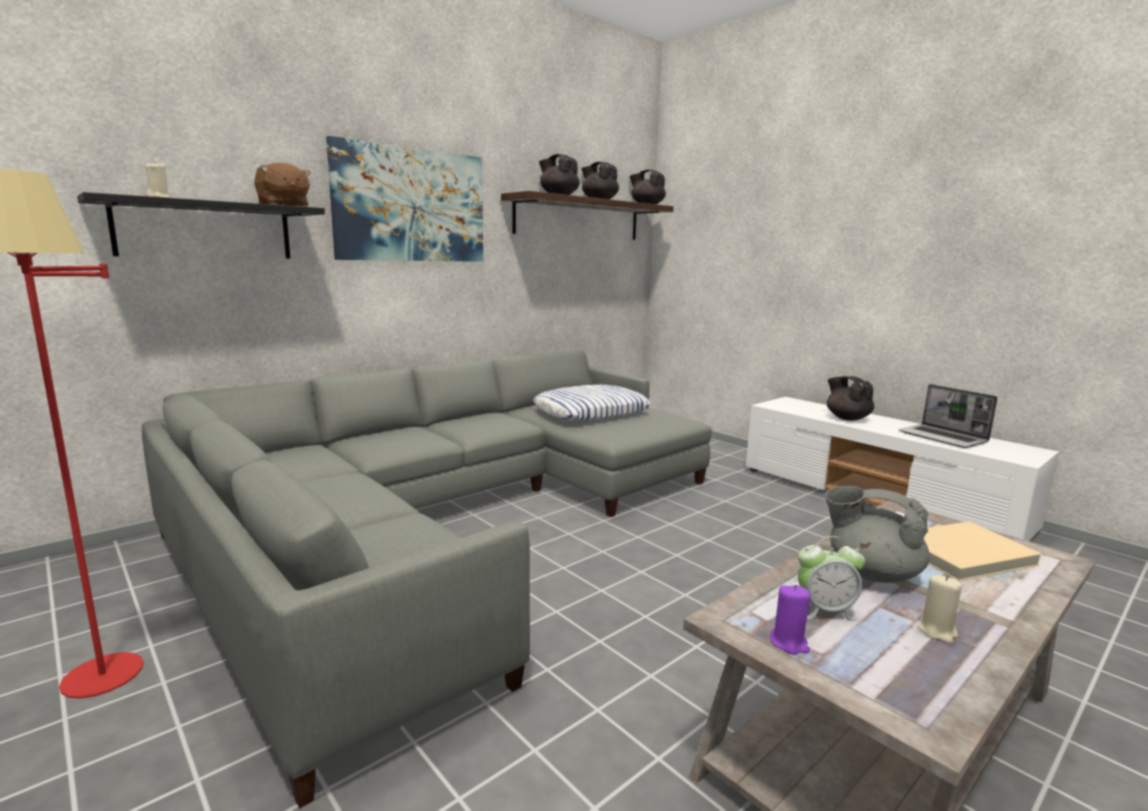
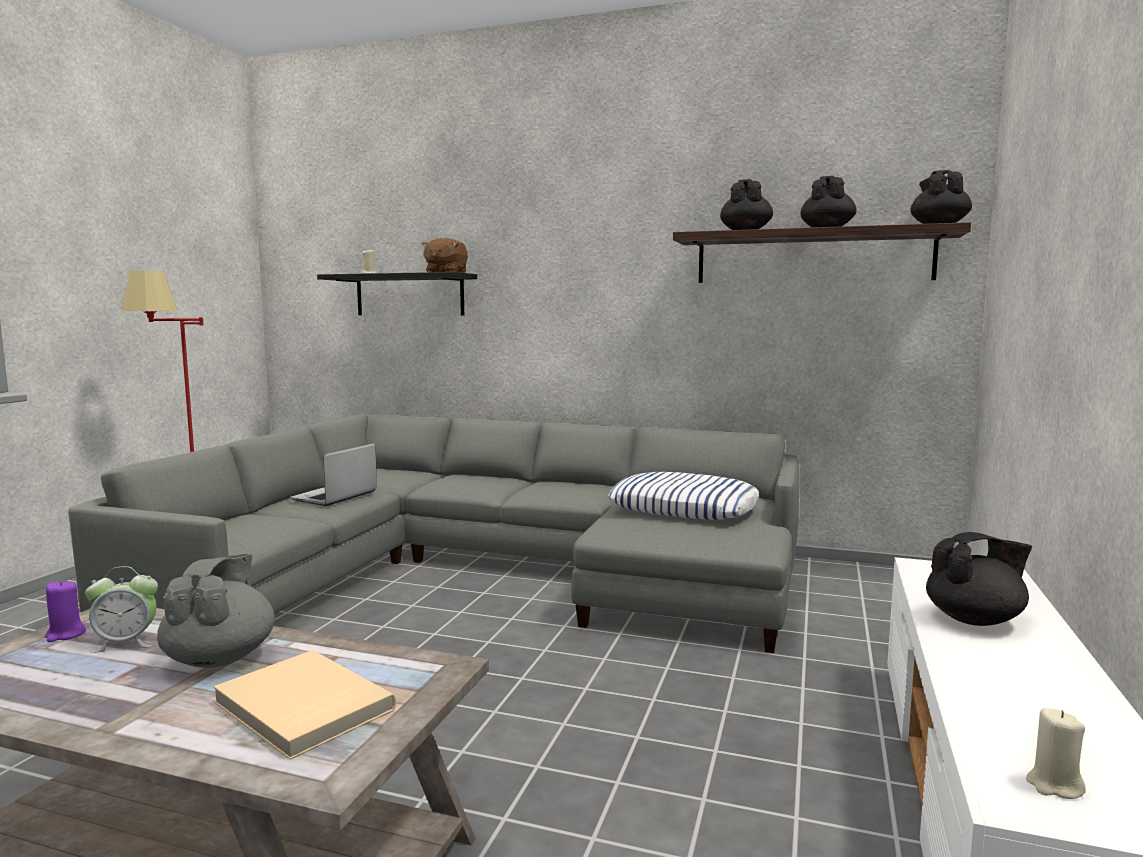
camera: 60 degrees right, 5 degrees down
picture [326,136,483,262] -> none
alarm clock [798,536,865,621] -> alarm clock turned 75 degrees counterclockwise [85,566,158,653]
black teapot [827,376,874,421] -> black teapot turned 45 degrees clockwise [926,532,1032,626]
laptop [899,384,998,448] -> laptop moved to [290,443,377,506]
beige candle [917,575,962,643] -> beige candle moved to [1026,708,1086,799]

